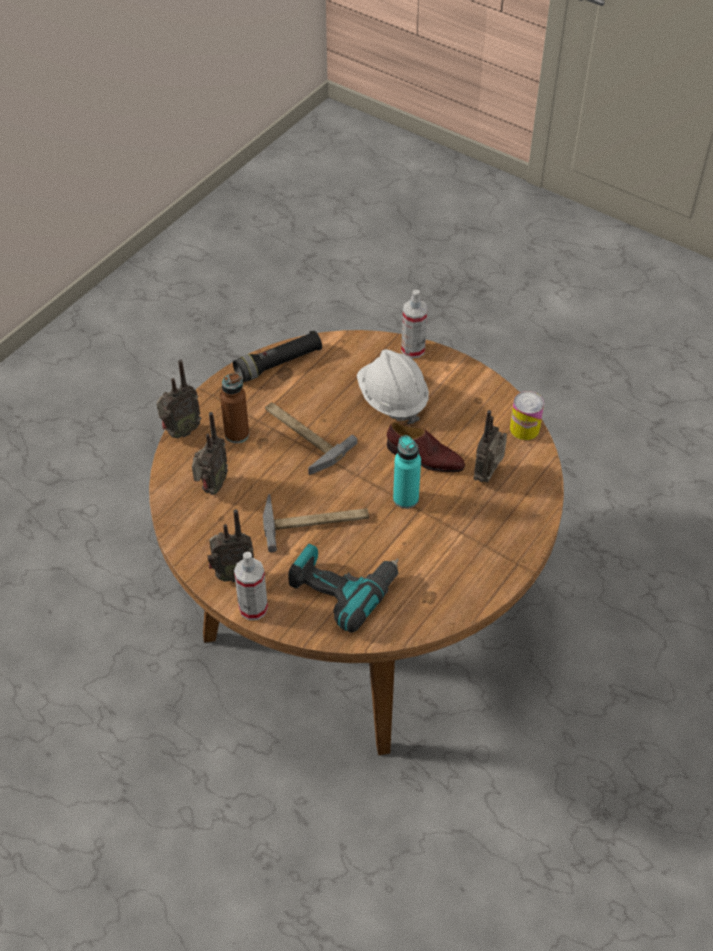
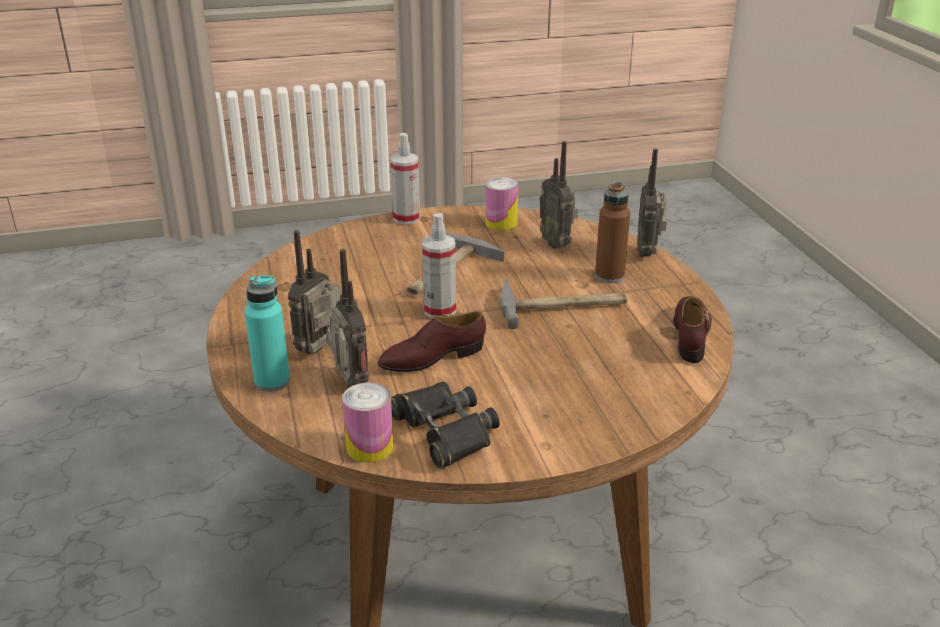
camera: 130 degrees right, 20 degrees down
radio [207,509,254,582] -> radio moved to [288,230,341,354]
black flashlight [233,331,322,382] -> brown shoe [673,296,712,363]
power drill [288,544,399,633] -> none
white hard hat [357,349,429,425] -> none
turquoise bottle [393,435,421,509] -> turquoise bottle moved to [244,275,290,392]
spray bottle [401,289,428,358] -> spray bottle moved to [422,213,456,318]
none -> black binoculars [391,382,500,469]
none -> can [485,177,519,231]

